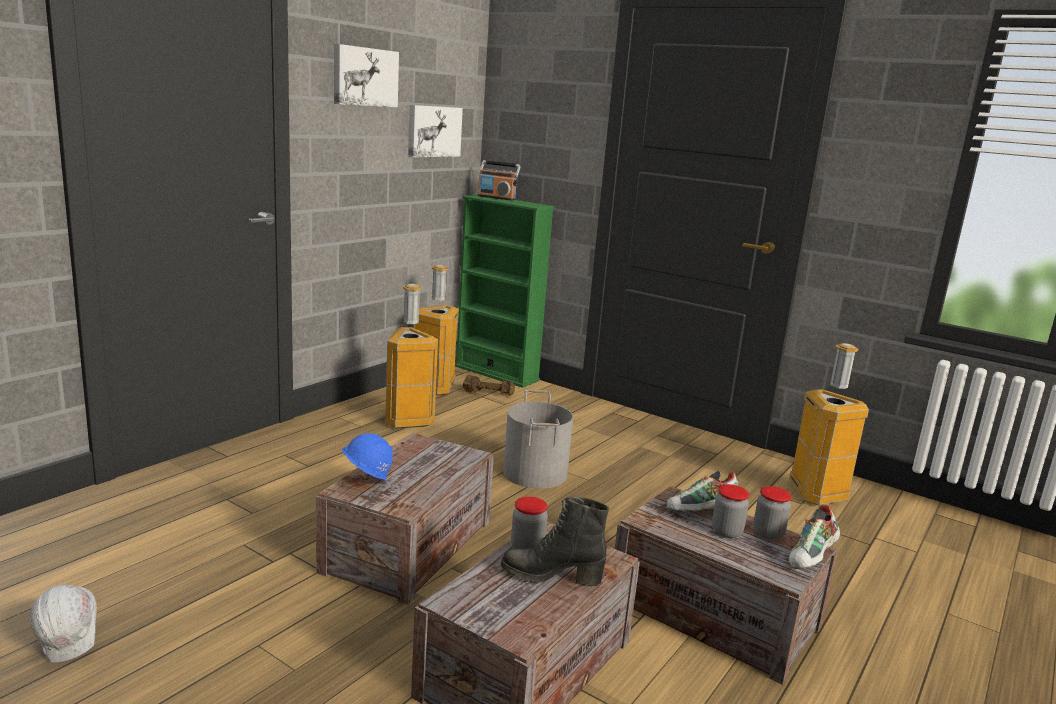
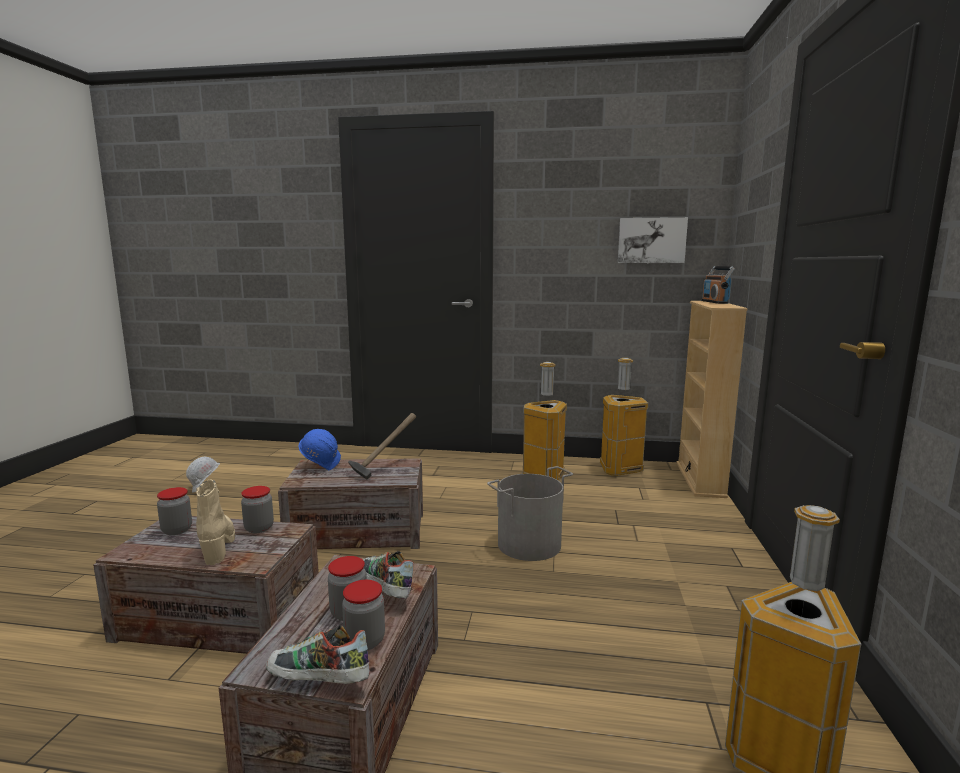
camera: 65 degrees right, 5 degrees down
picture [334,44,399,107] -> none
green bookcase [455,195,555,388] -> beige bookcase [677,301,747,498]
brown dumbbell [462,375,515,396] -> none
black boot [501,497,609,586] -> beige boot [196,479,235,565]
none -> jar [157,487,192,535]
none -> hammer [348,413,416,480]

